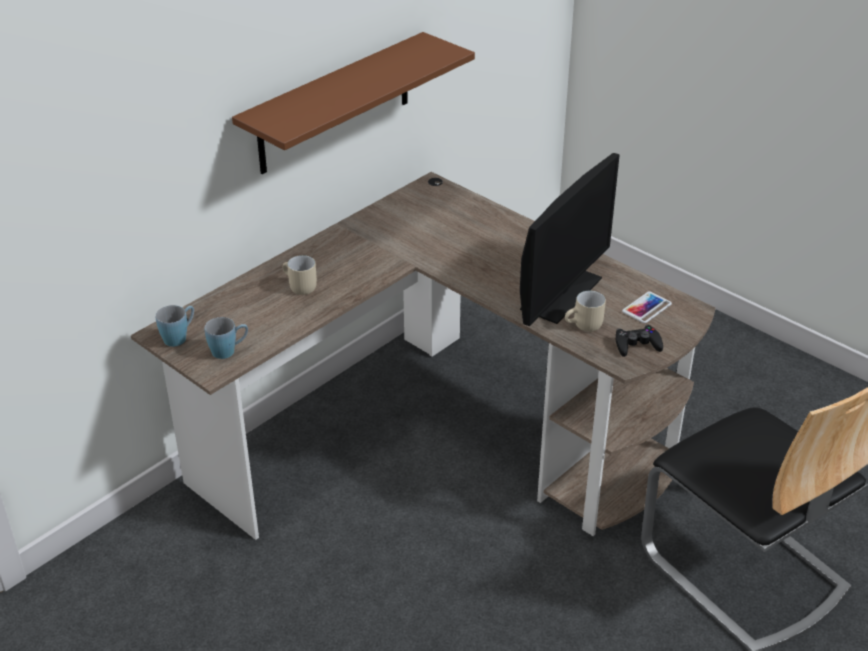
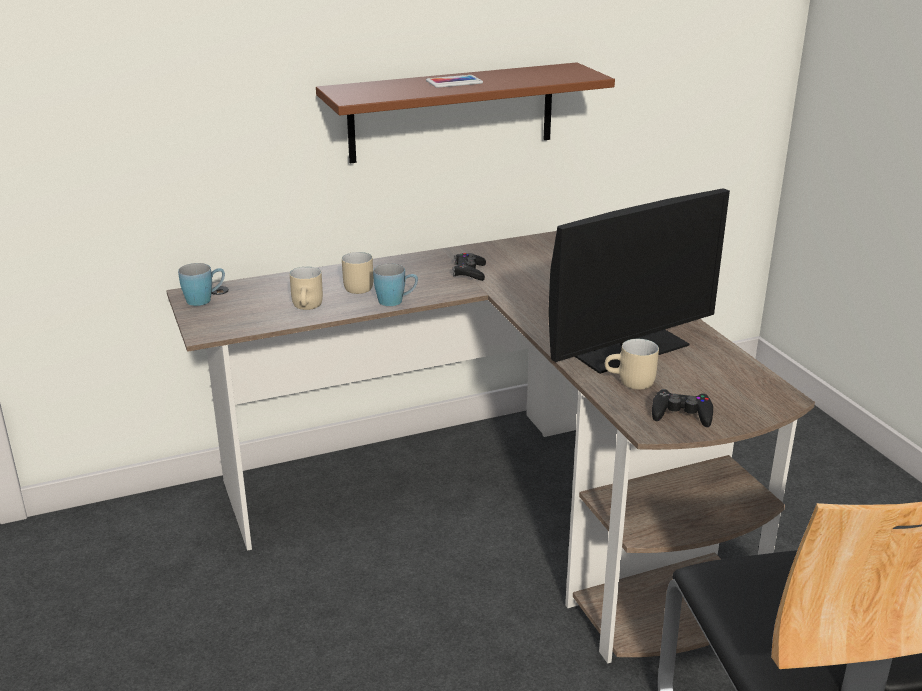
camera: 25 degrees right, 10 degrees down
blue mug [204,317,248,359] -> blue mug moved to [373,264,418,306]
phone [622,291,672,323] -> phone moved to [426,75,483,88]
none -> beige mug [290,267,323,310]
none -> black game controller [453,253,486,281]

